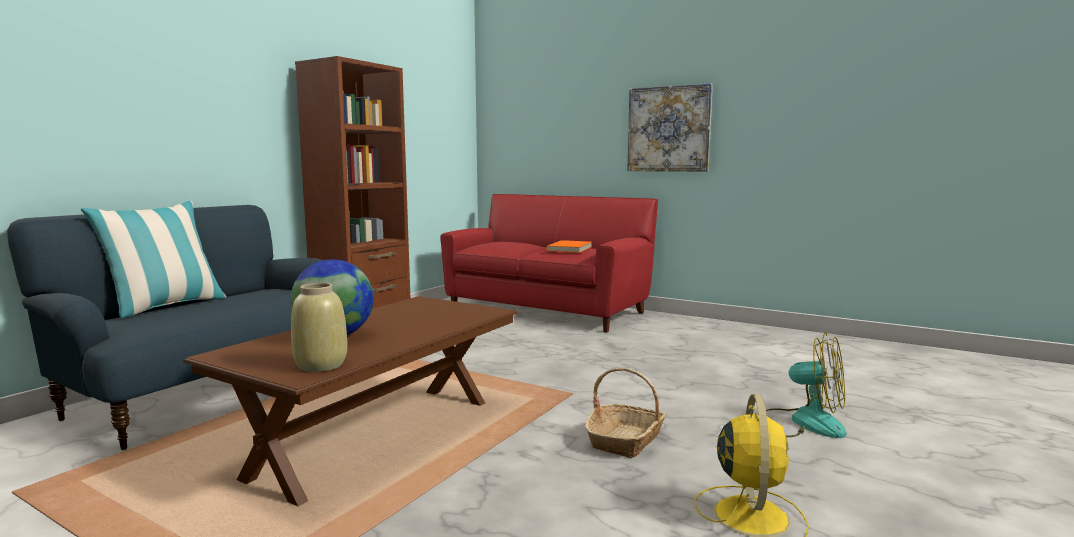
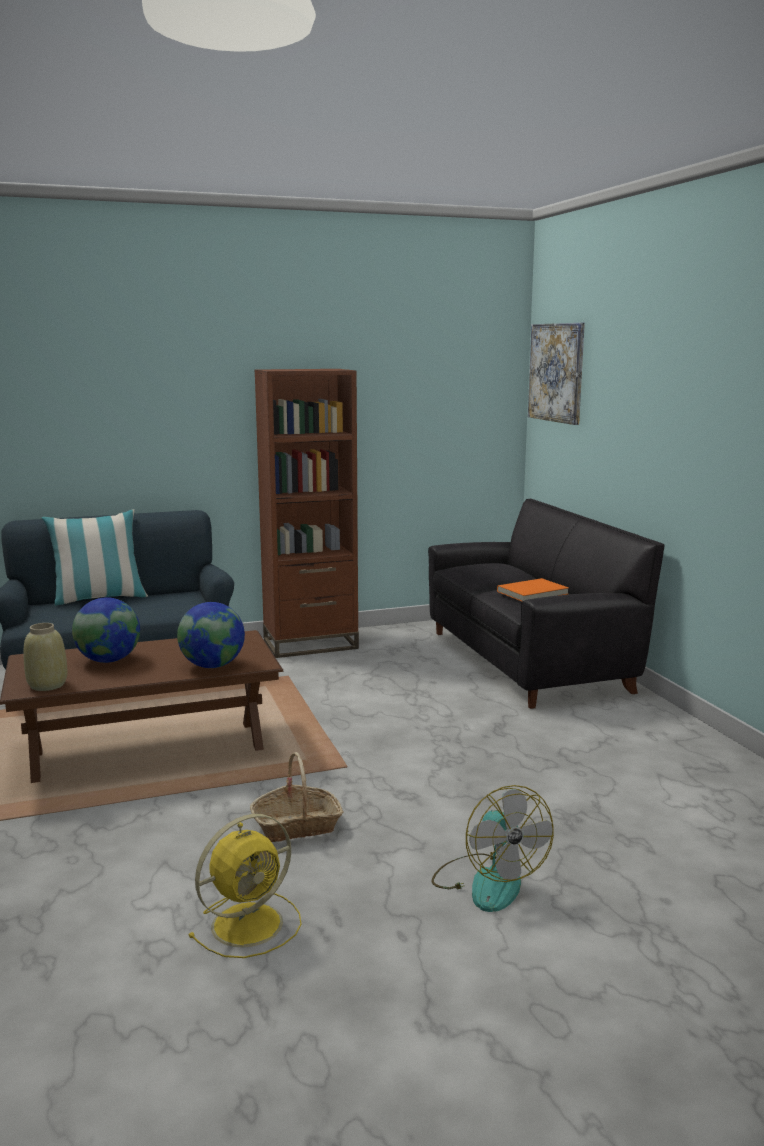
camera: 40 degrees right, 5 degrees up
red sofa [440,194,658,333] -> black sofa [428,499,665,709]
picture [627,83,713,172] -> picture moved to [528,323,585,425]
none -> globe [177,602,245,668]

